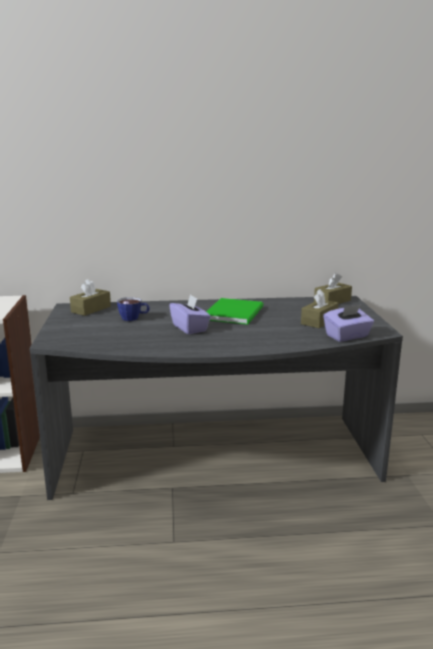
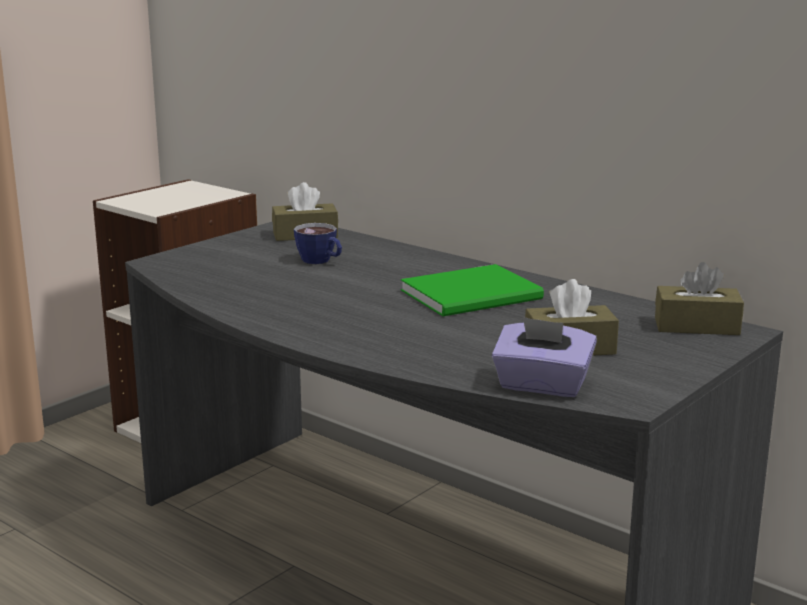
camera: 45 degrees right, 0 degrees up
purple tissue box [169,294,211,334] -> none

